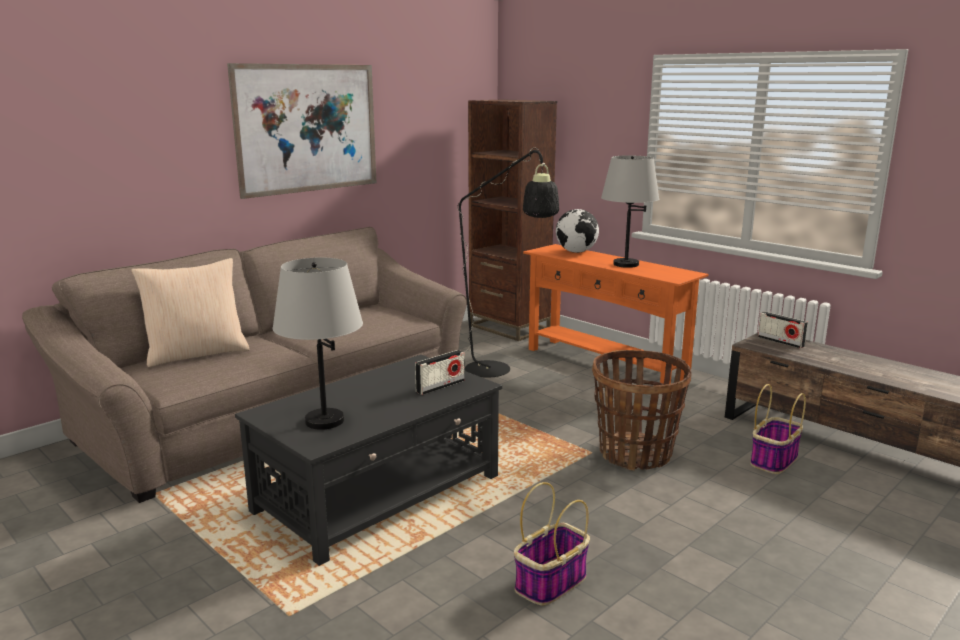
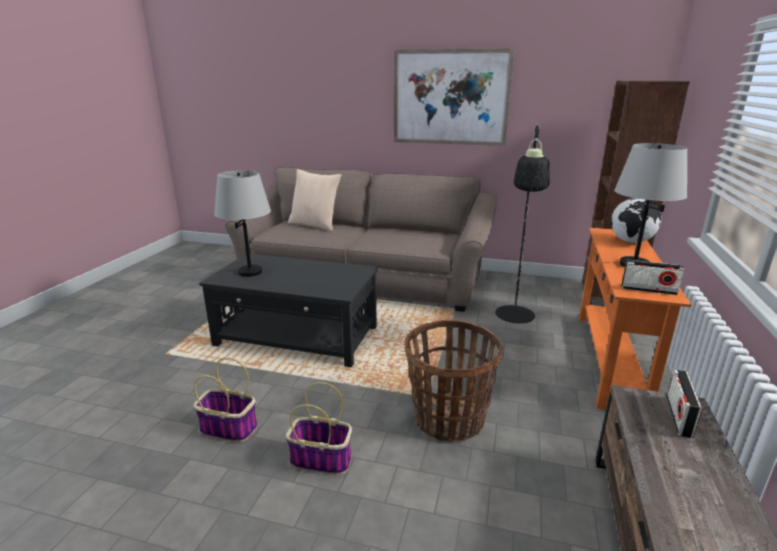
camera: 60 degrees right, 5 degrees up
radio [415,350,465,395] -> radio moved to [622,260,684,295]
basket [750,384,806,474] -> basket moved to [286,382,352,475]

